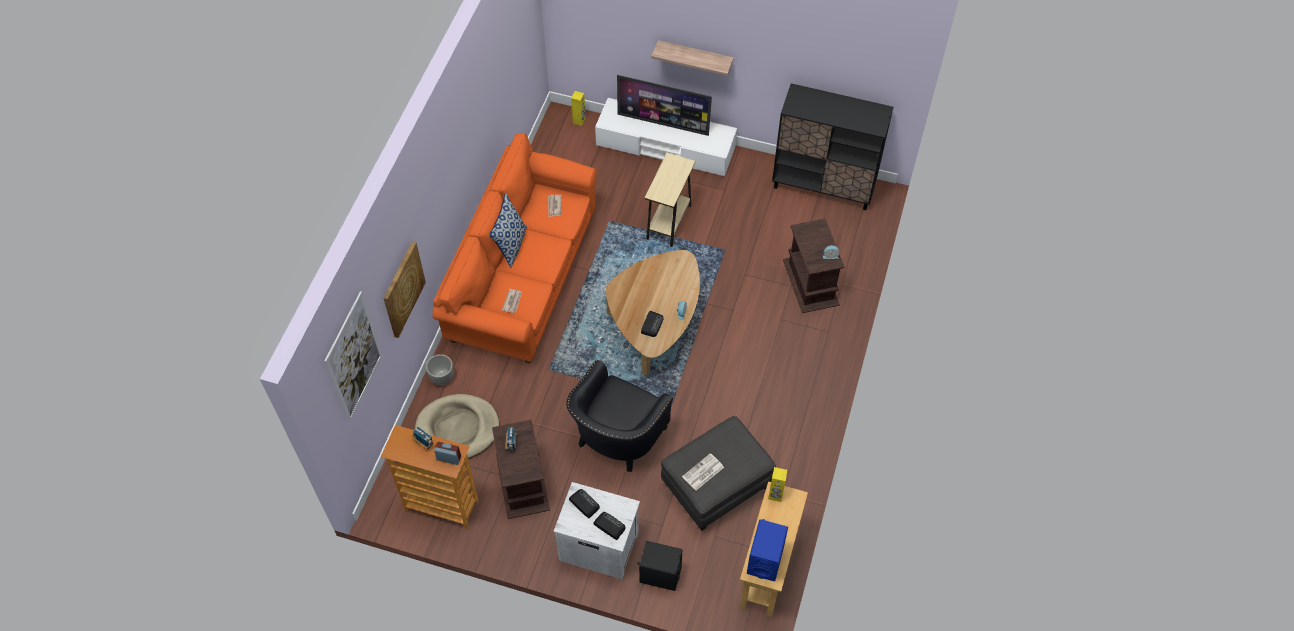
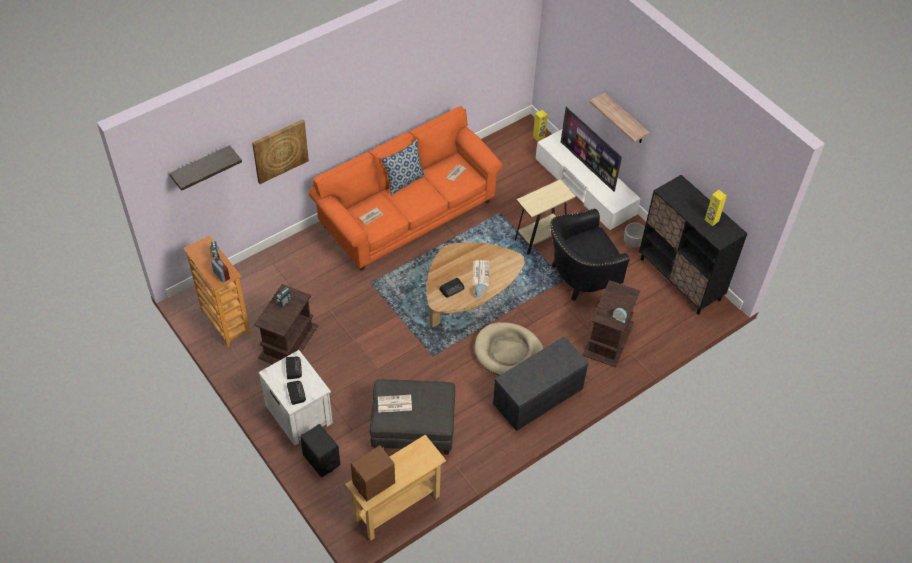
camera: 35 degrees right, 5 degrees down
picture [325,291,382,421] -> shelf [169,145,242,191]
beige dog bed [415,394,499,459] -> beige dog bed moved to [475,322,544,376]
planter [426,354,454,385] -> planter moved to [624,223,645,248]
black armchair [566,360,673,472] -> black armchair moved to [550,208,630,301]
blue speaker [747,519,788,581] -> brown speaker [351,445,395,501]
yellow speaker [768,467,787,502] -> yellow speaker moved to [705,190,727,226]
none -> newspaper [473,260,489,286]
none -> grey bench [493,337,589,431]

